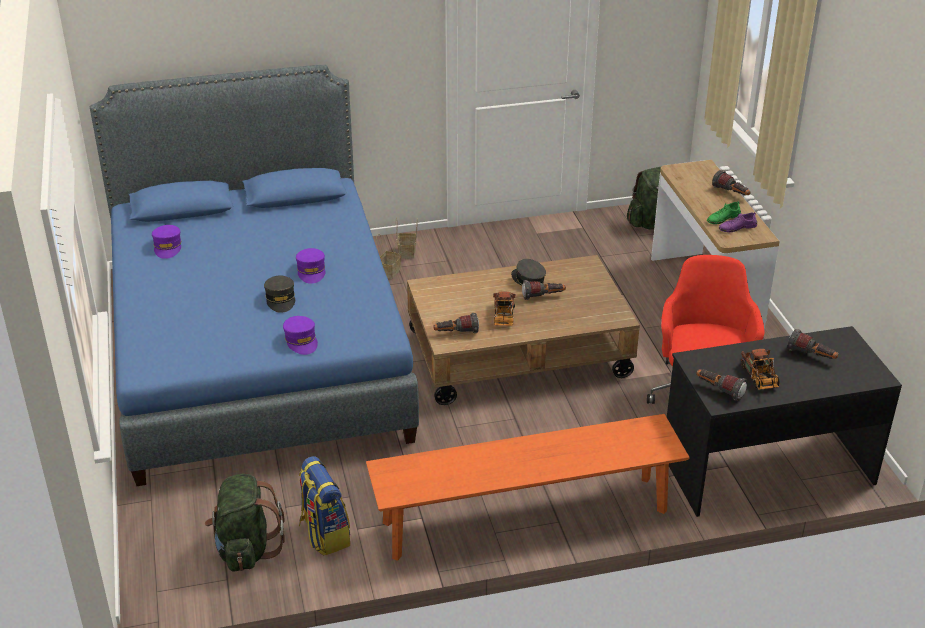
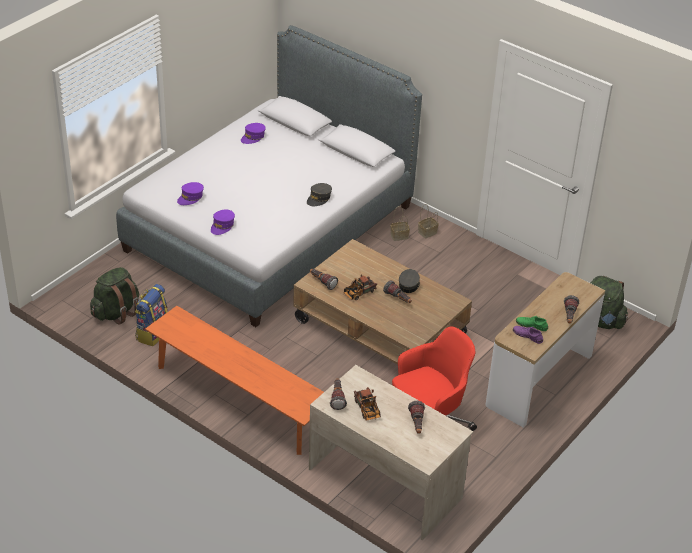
camera: 50 degrees right, 5 degrees up
blue bed [90,65,419,486] -> grey bed [116,25,422,327]
grey cap [264,276,295,313] -> grey cap moved to [307,183,332,206]
purple cap [296,248,325,284] -> purple cap moved to [177,182,204,205]
black desk [667,326,902,517] -> beige desk [309,365,473,541]
toy truck [741,349,780,390] -> toy truck turned 60 degrees counterclockwise [354,387,381,421]

